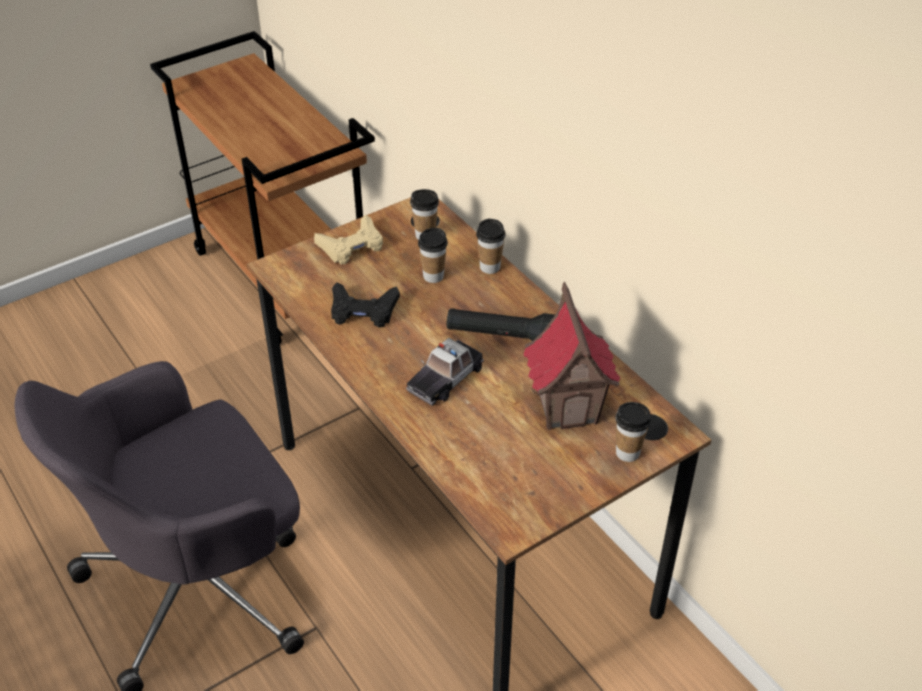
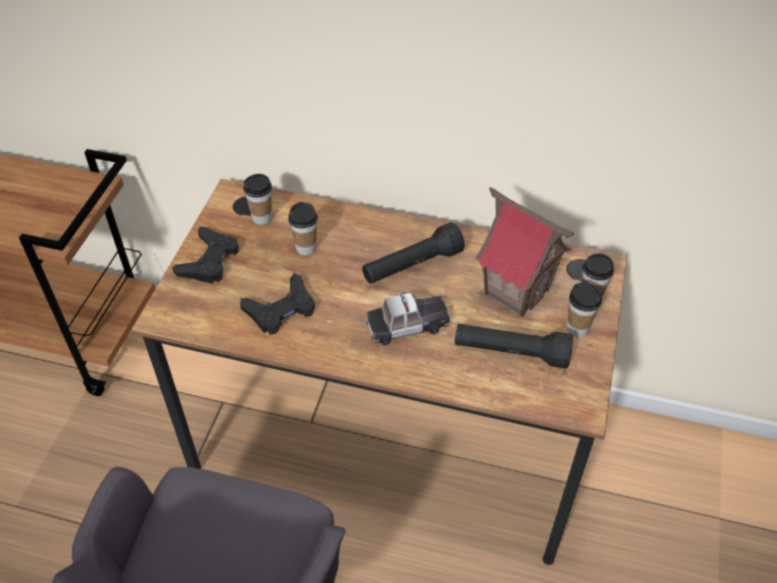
camera: 40 degrees left, 5 degrees up
beige game controller [314,215,383,265] -> black game controller [172,227,239,283]
toy car [406,338,484,406] -> toy car turned 105 degrees counterclockwise [366,293,450,345]
cup [476,219,506,274] -> cup moved to [567,282,602,337]
none -> black flashlight [455,324,573,369]

